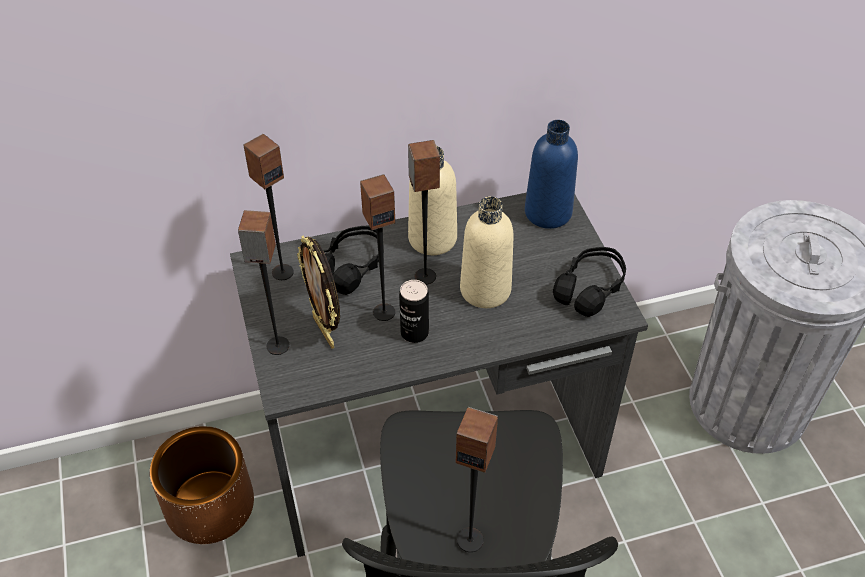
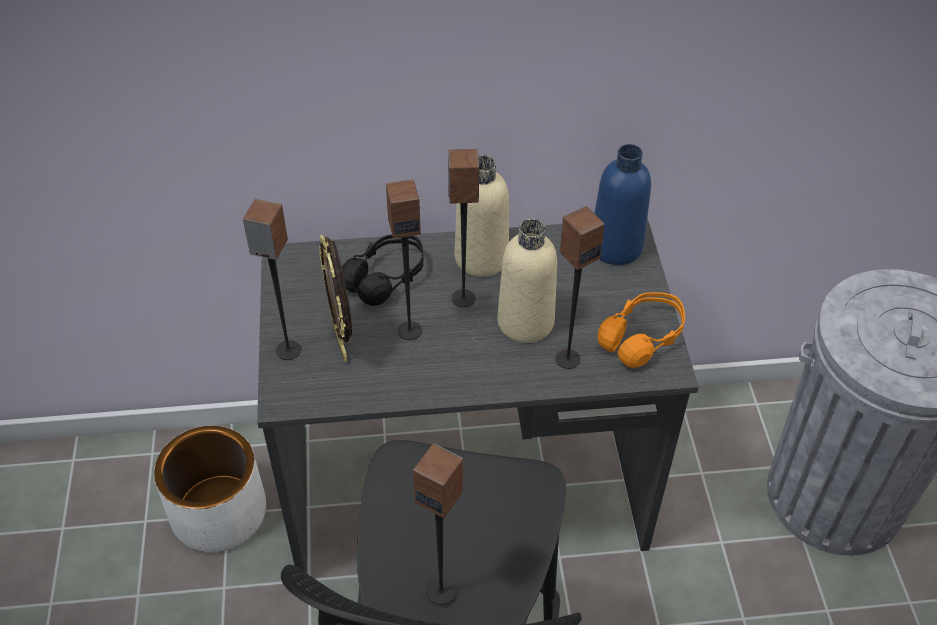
camera: 10 degrees right, 0 degrees up
brown planter [149,426,254,544] -> white planter [154,425,266,552]
speaker [243,134,294,280] -> speaker moved to [555,206,605,369]
can [399,280,429,343] -> none
black headphones [553,247,626,317] -> orange headphones [597,292,685,368]

